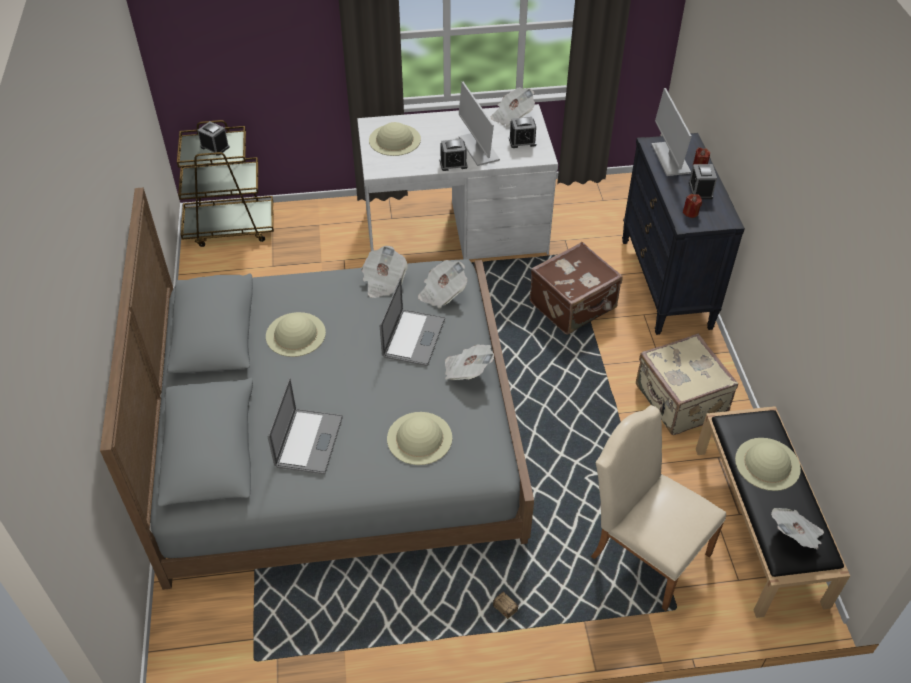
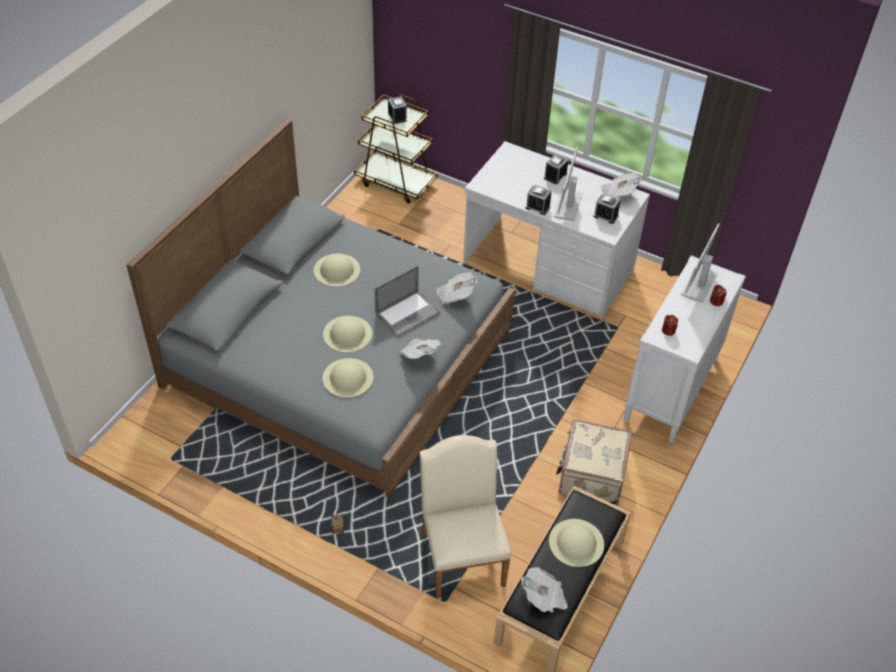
camera: 35 degrees right, 0 degrees up
laptop [268,378,343,474] -> none
newspaper [362,246,408,298] -> none
beige hat [369,122,421,156] -> beige hat moved to [323,316,372,353]
brown suitcase [530,242,623,335] -> none
black dresser [622,133,745,335] -> white dresser [623,255,746,443]
alarm clock [689,164,717,199] -> alarm clock moved to [544,154,569,184]

